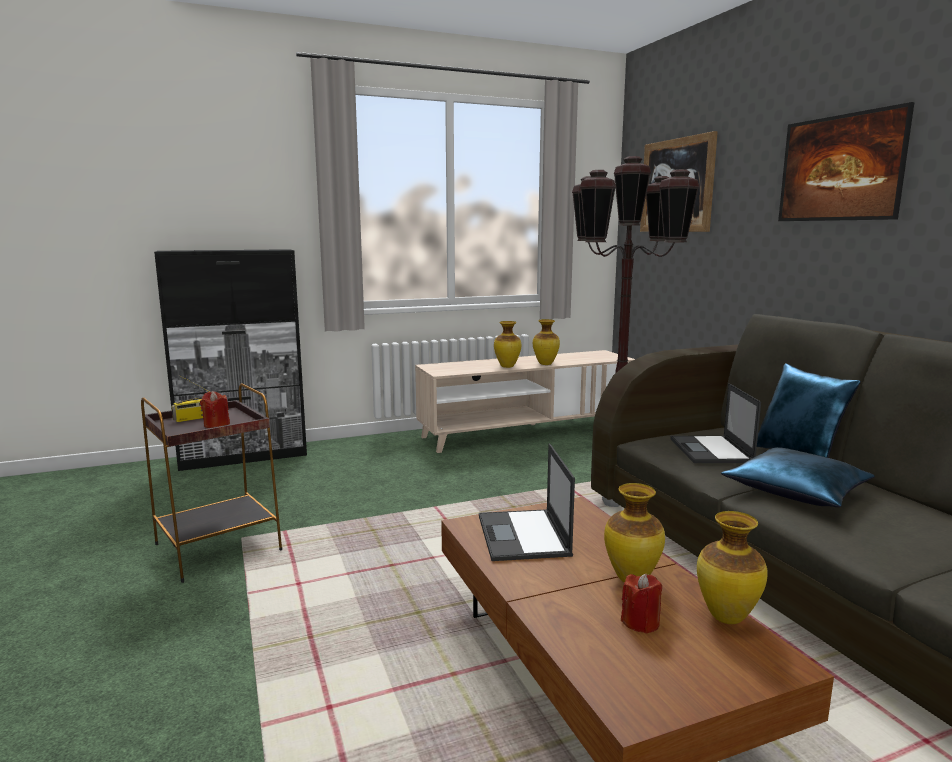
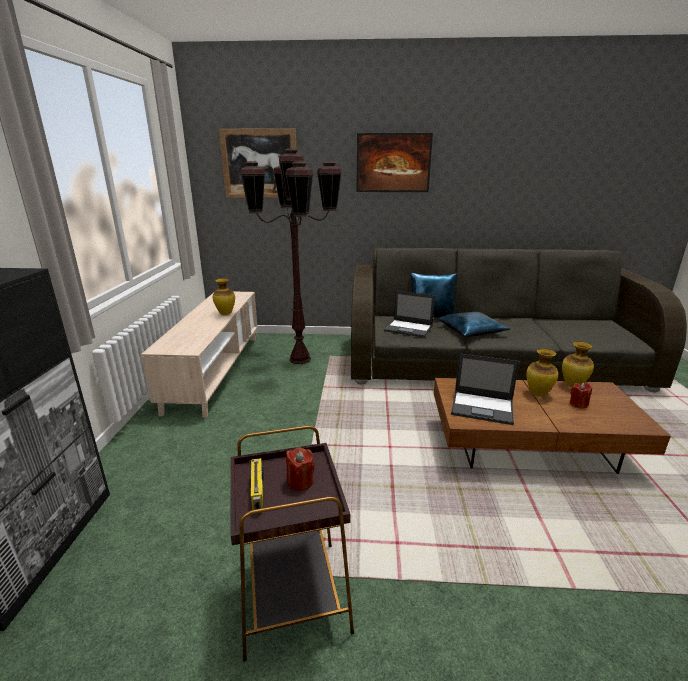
camera: 65 degrees left, 10 degrees up
vase [494,321,521,368] -> none

